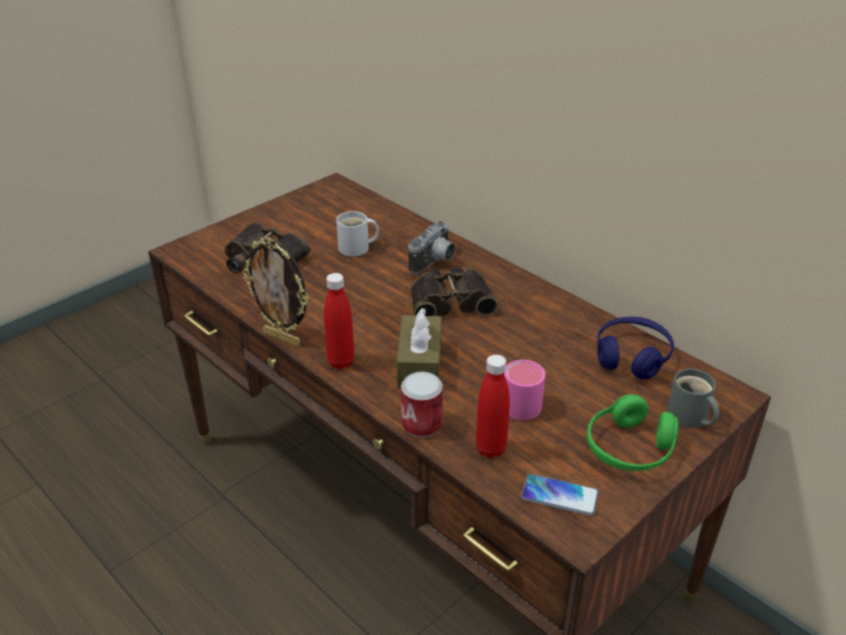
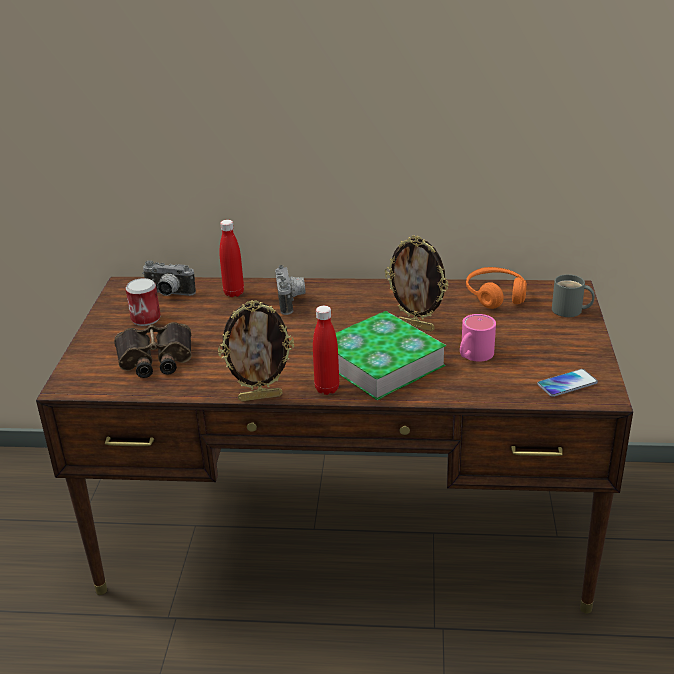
camera: 40 degrees left, 5 degrees down
white mug [336,211,379,257] -> none
brown tissue box [397,308,441,388] -> book [336,311,446,400]
can [401,371,443,437] -> can moved to [126,278,161,326]
binoculars [411,268,498,316] -> none
red bottle [476,355,510,458] -> red bottle moved to [219,220,244,297]
green headphones [587,394,679,471] -> none
blue headphones [597,317,674,379] -> orange headphones [466,267,527,309]
none -> camera [142,260,196,296]
none -> picture frame [385,236,449,331]

